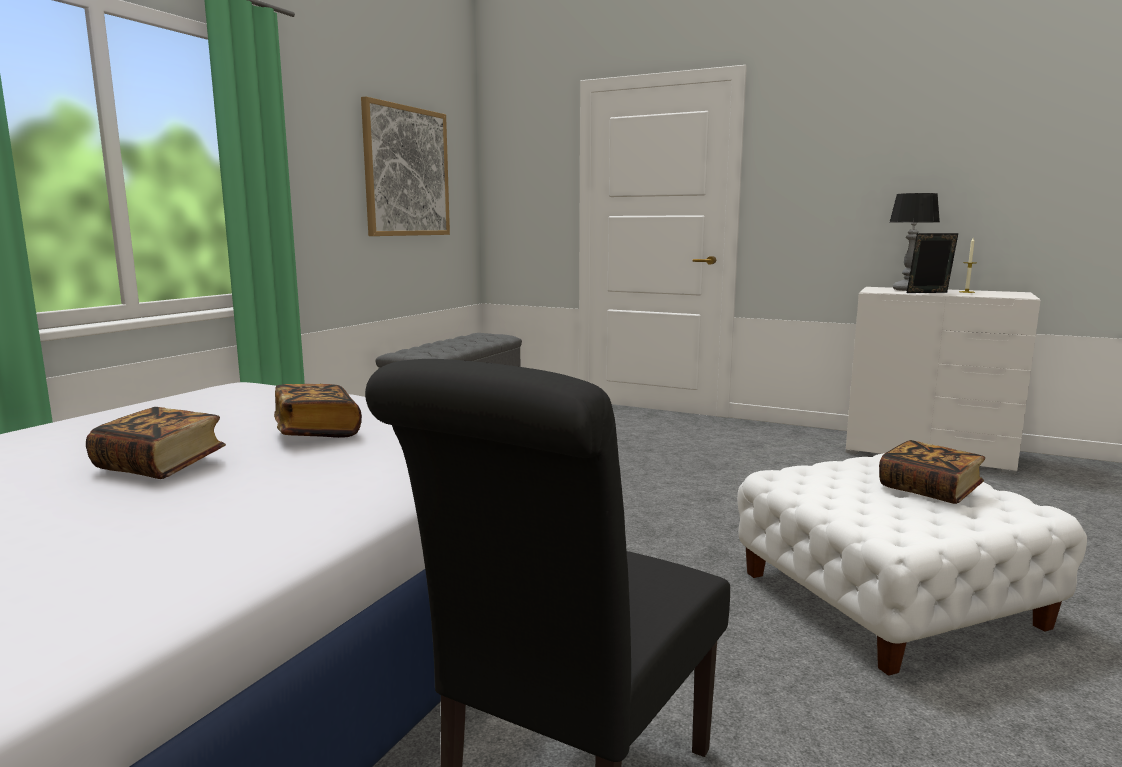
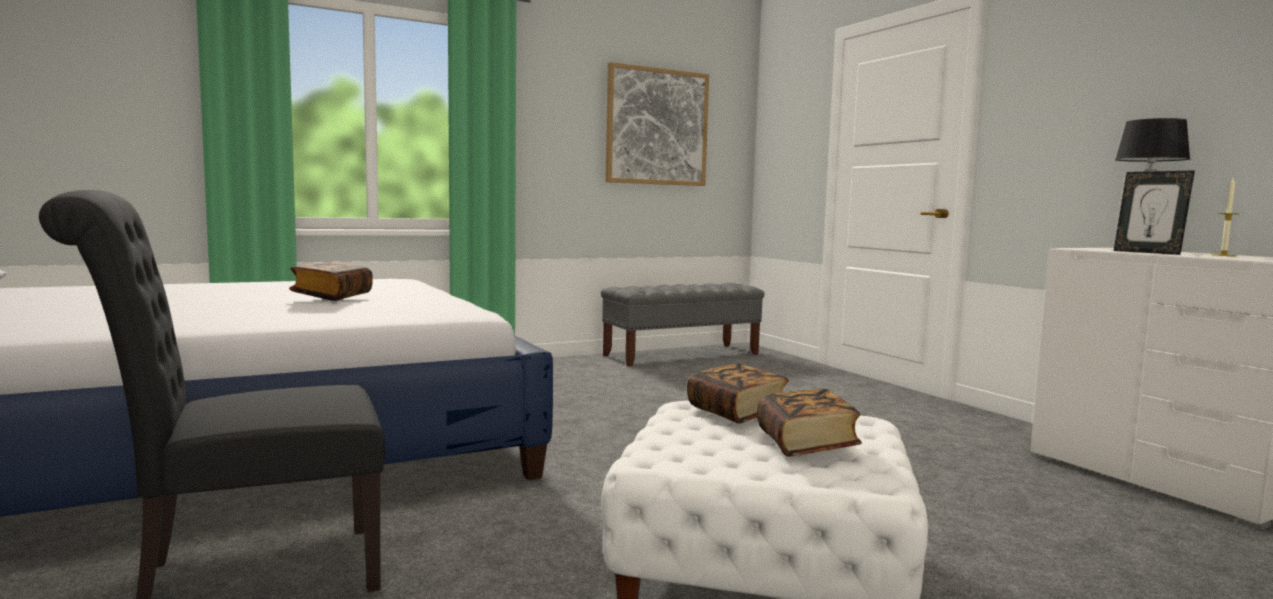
camera: 35 degrees right, 5 degrees down
book [86,407,226,479] -> book moved to [687,363,789,423]
picture frame [907,233,958,293] -> picture frame turned 150 degrees counterclockwise [1114,170,1195,255]

